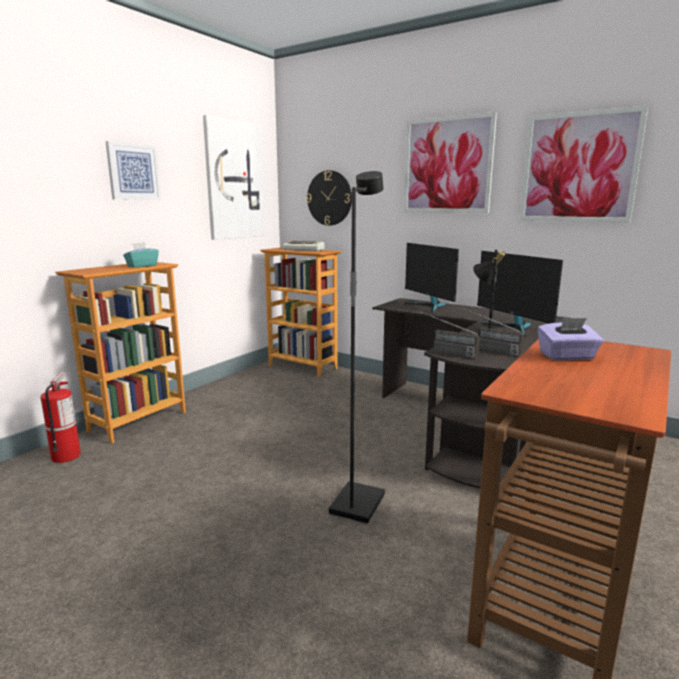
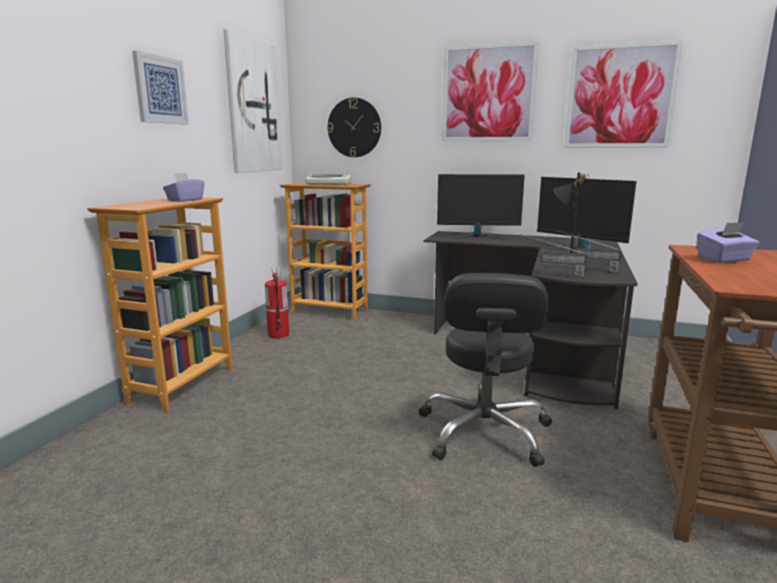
camera: 15 degrees left, 0 degrees up
fire extinguisher [40,372,81,463] -> fire extinguisher moved to [265,267,289,338]
turquoise tissue box [123,242,159,267] -> purple tissue box [163,172,205,202]
black floor lamp [329,171,385,524] -> black office chair [419,273,552,467]
monitor [404,243,459,312] -> monitor turned 45 degrees counterclockwise [437,174,525,240]

